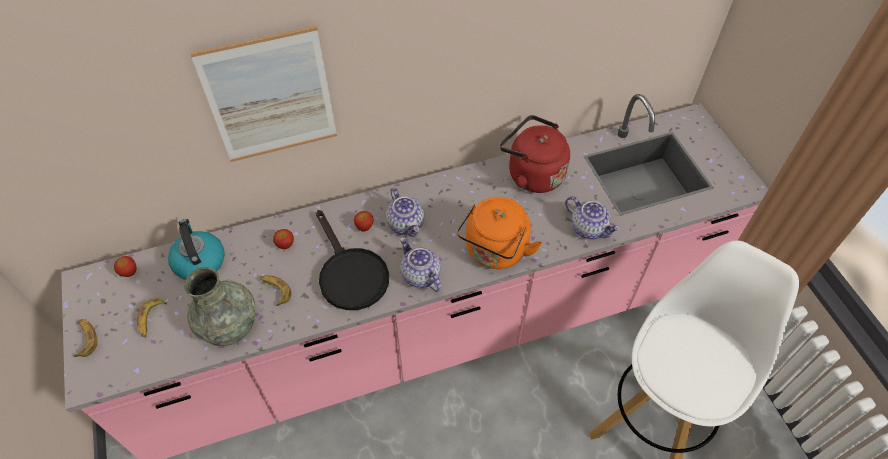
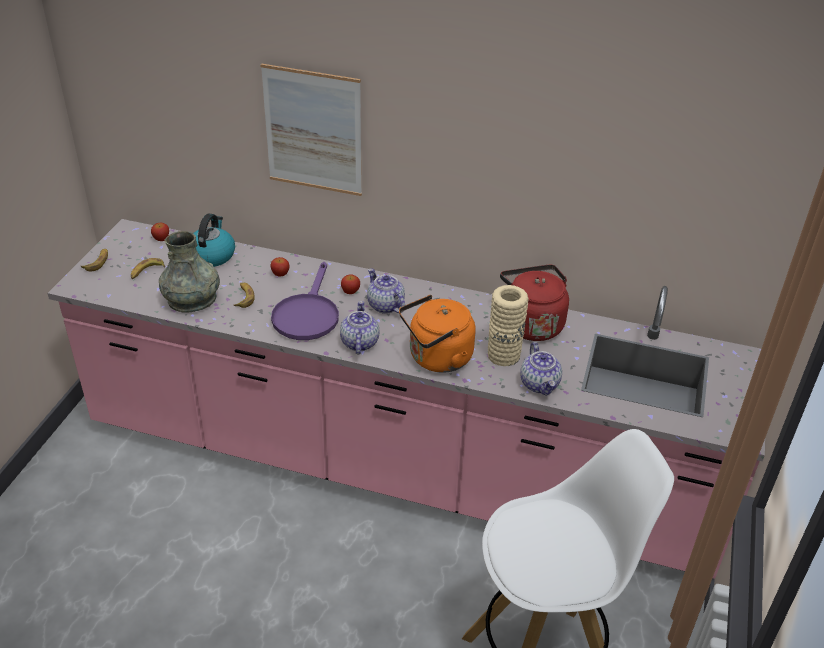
camera: 35 degrees right, 15 degrees down
black frying pan [316,210,389,310] -> purple frying pan [271,262,339,340]
teapot [386,188,424,237] -> teapot turned 135 degrees clockwise [367,268,405,314]
none -> beige vase [488,285,529,366]

